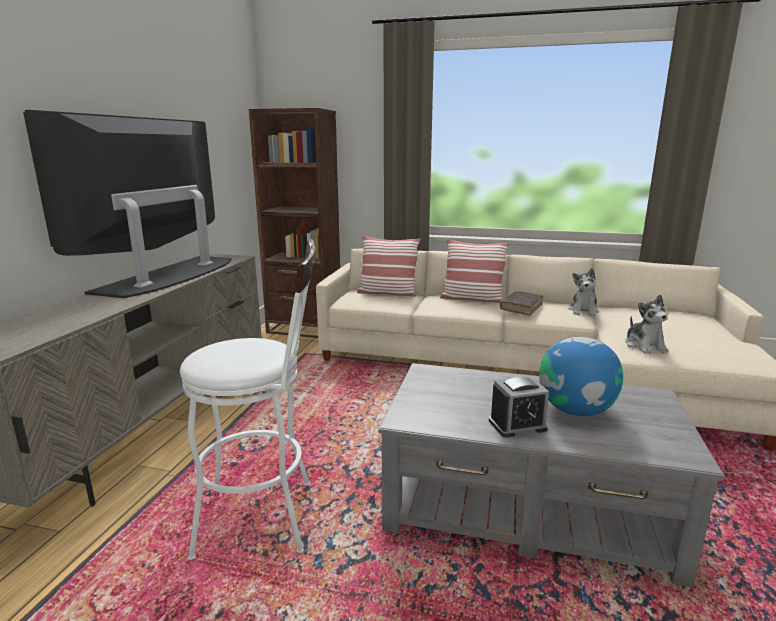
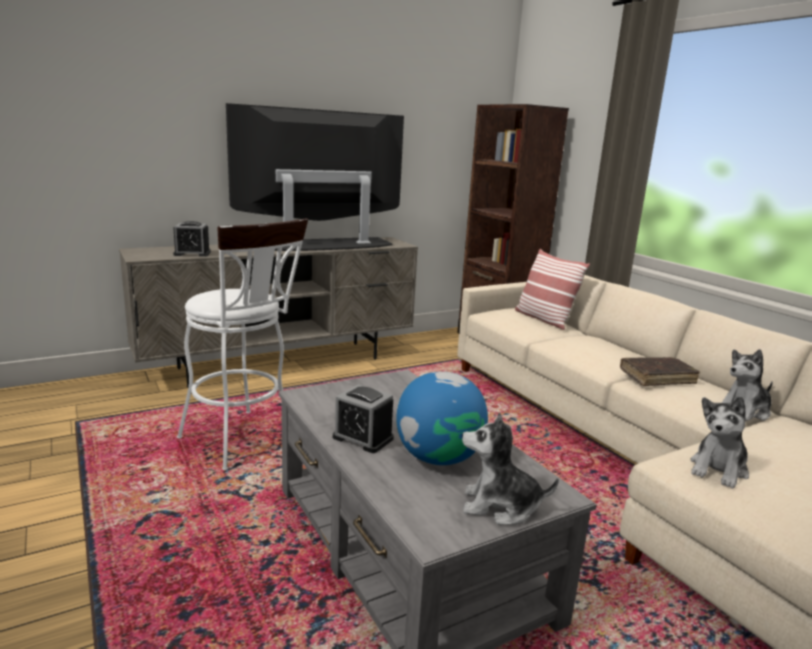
camera: 45 degrees right, 0 degrees up
pillow [440,238,509,303] -> none
none -> alarm clock [173,221,211,257]
none -> plush toy [462,413,559,525]

